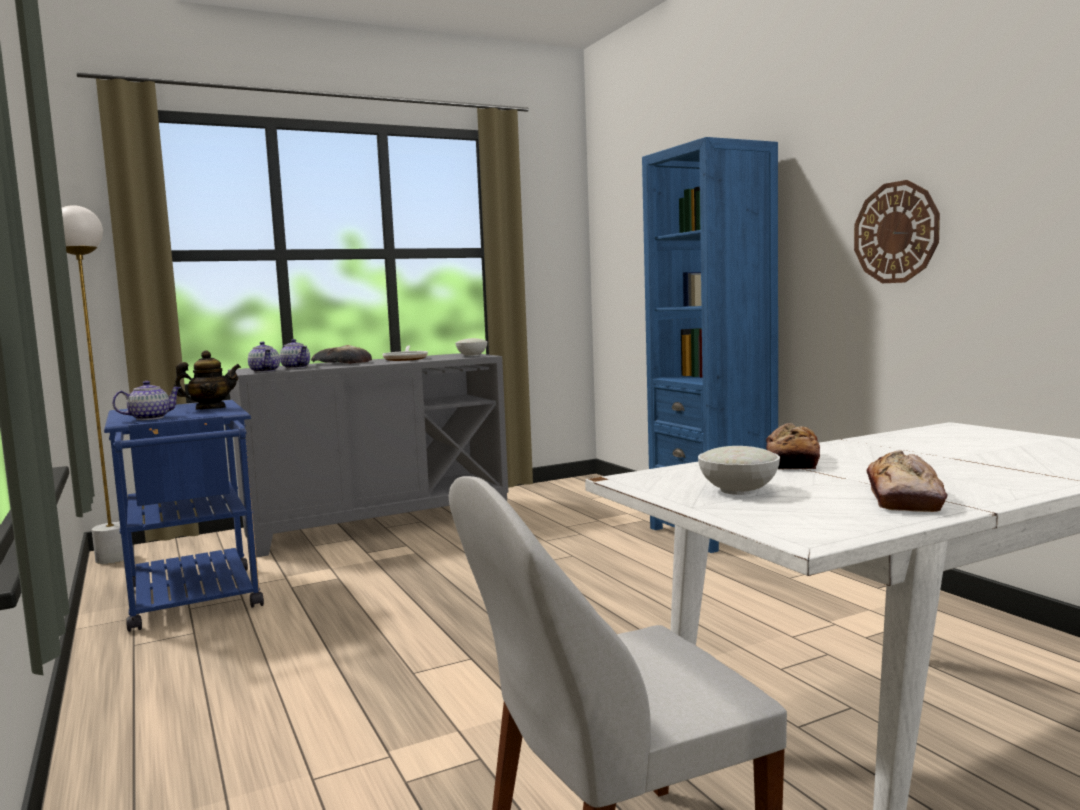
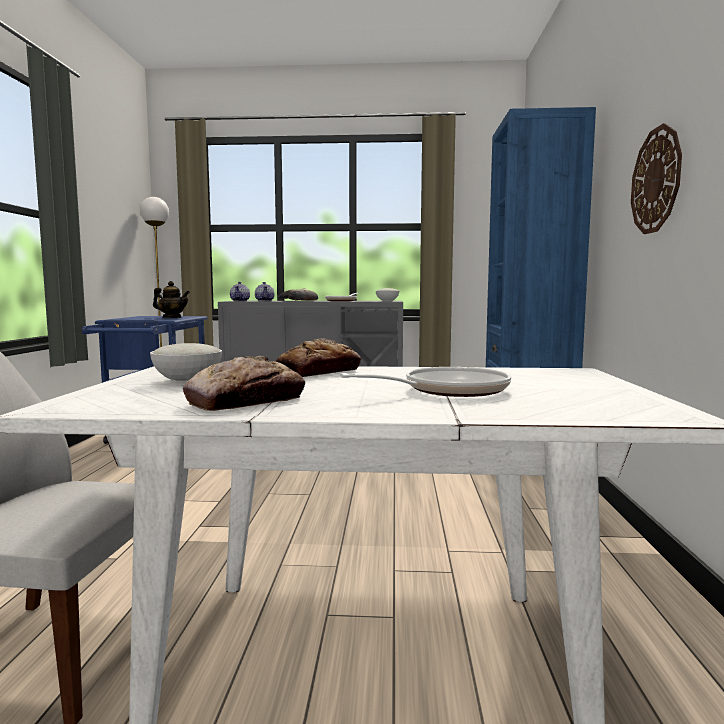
camera: 30 degrees right, 0 degrees up
teapot [112,381,182,420] -> none
none -> frying pan [340,367,511,397]

